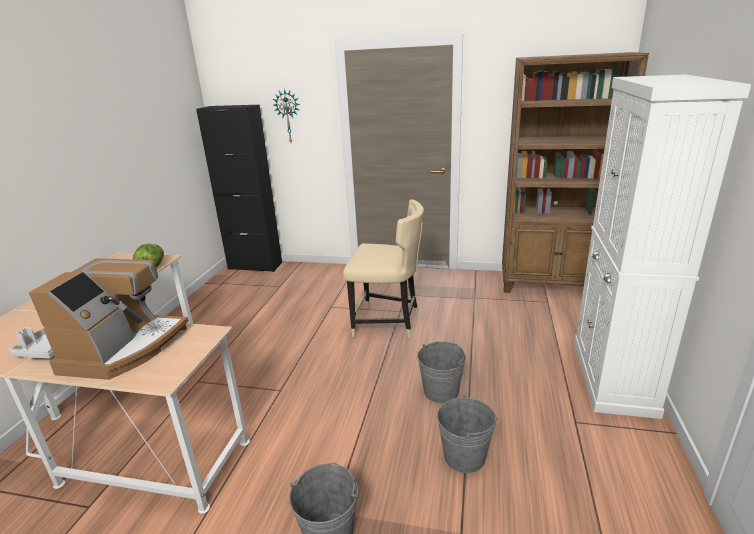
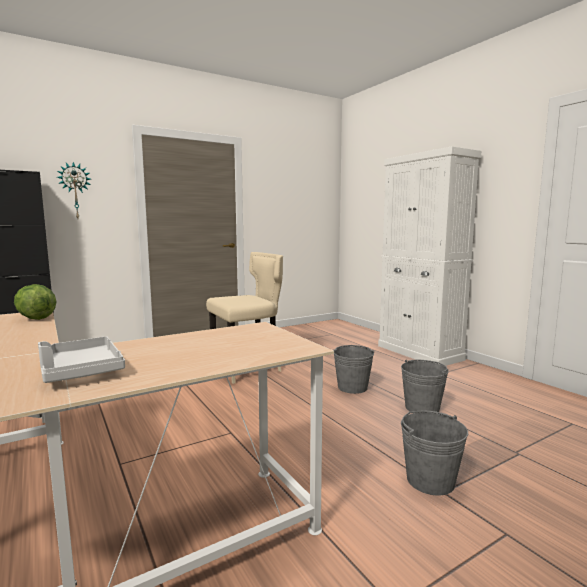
camera: 45 degrees left, 15 degrees down
coffee machine [29,258,189,380] -> none
brown bookcase [502,52,649,293] -> none

